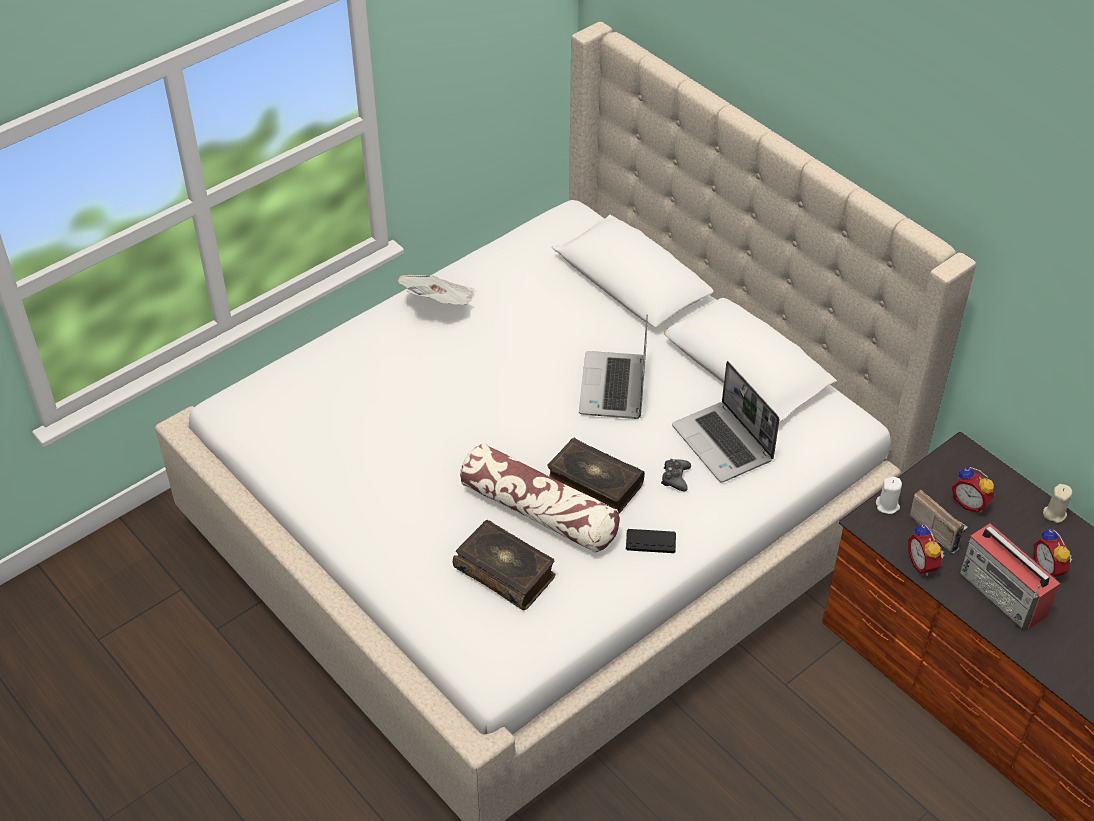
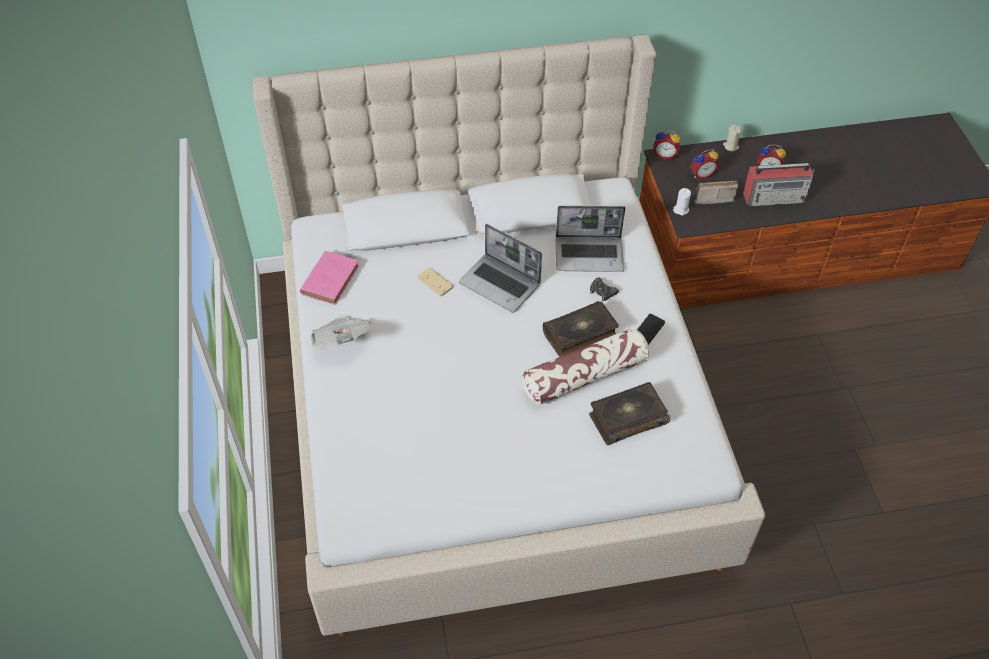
camera: 60 degrees left, 5 degrees up
alarm clock [908,525,944,576] -> alarm clock moved to [653,130,680,160]
none -> pink book [300,251,359,305]
none -> beige game controller [418,268,453,296]

